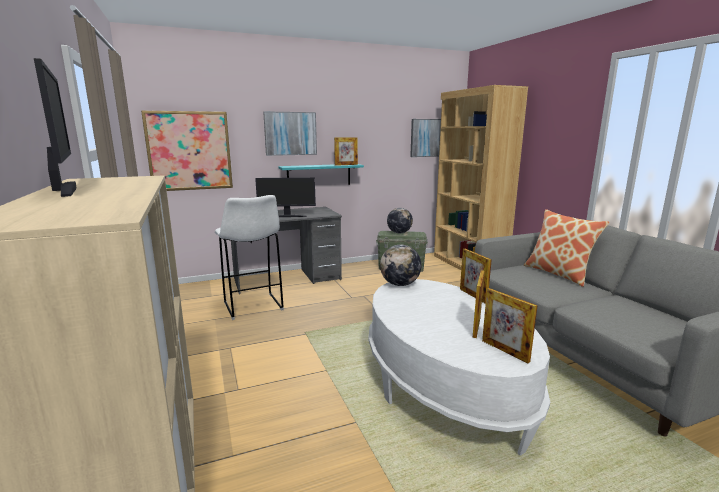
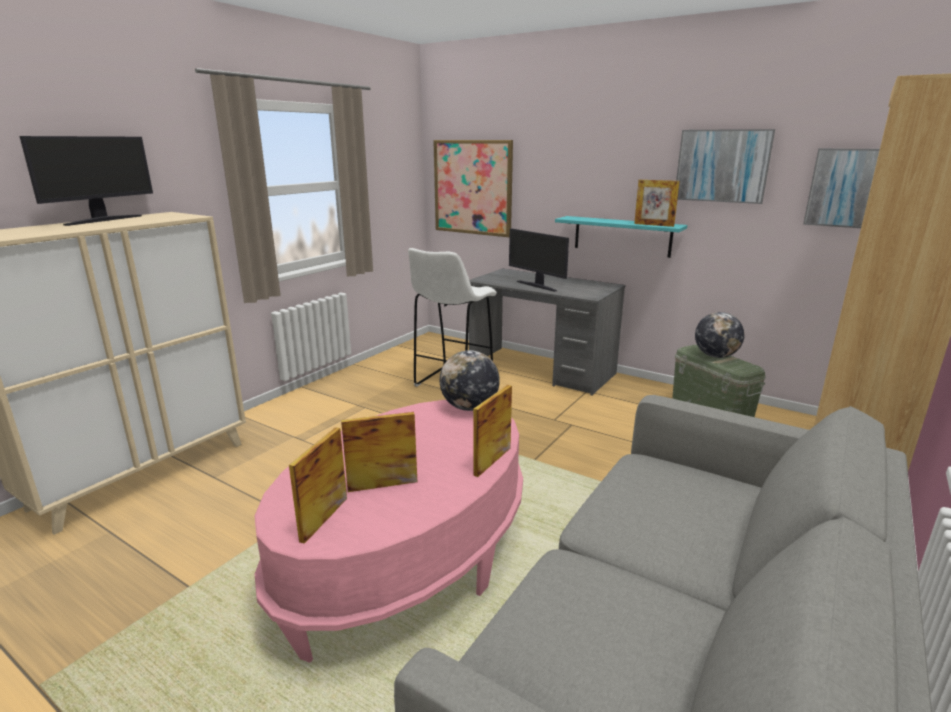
camera: 55 degrees right, 5 degrees up
picture [263,111,317,156] -> picture moved to [676,129,775,204]
white coffee table [369,279,550,456] -> pink coffee table [255,400,523,663]
pillow [524,209,610,287] -> none

